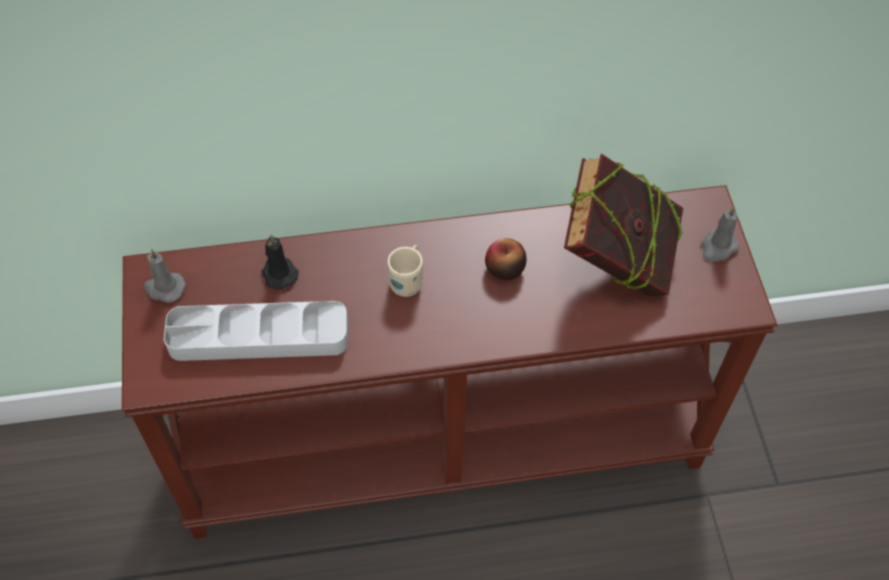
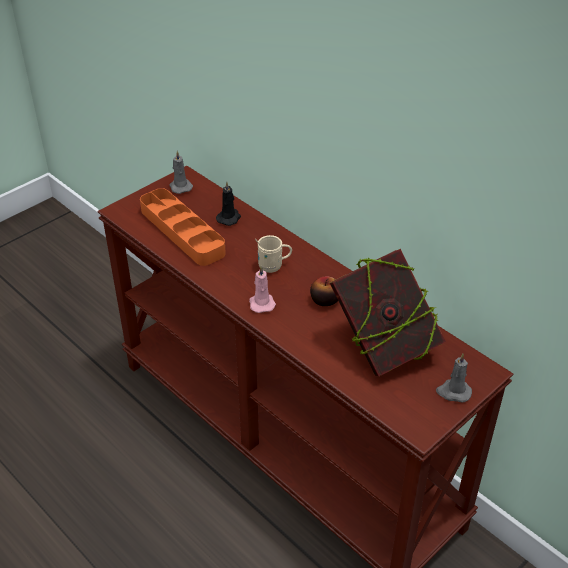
camera: 55 degrees right, 15 degrees down
grey tray [164,301,348,361] -> orange tray [140,188,226,266]
none -> pink candle [249,266,276,313]

